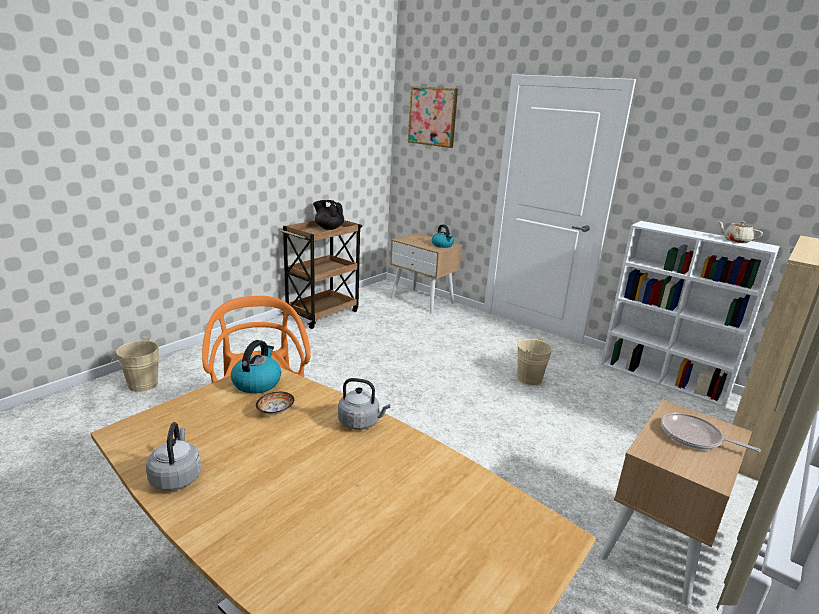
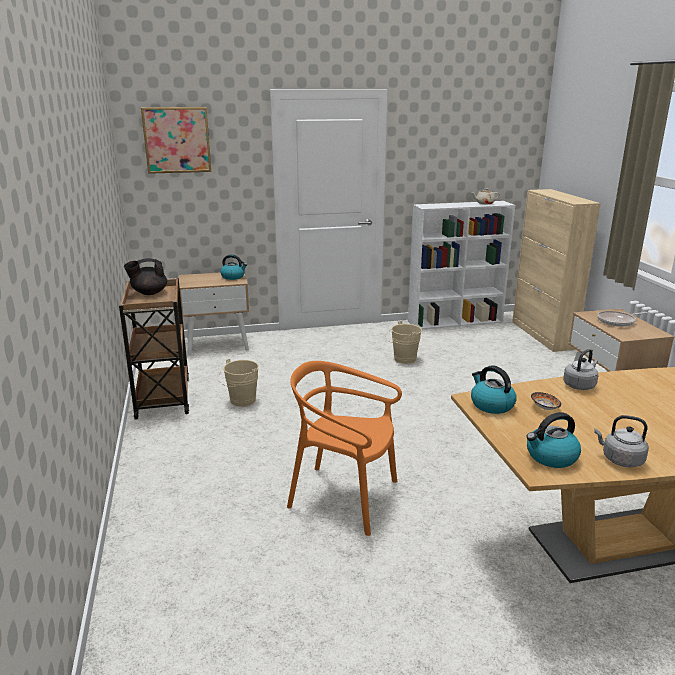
camera: 50 degrees left, 0 degrees up
beige bucket [110,337,159,392] -> beige bucket moved to [218,359,259,407]
none -> kettle [527,412,581,468]

